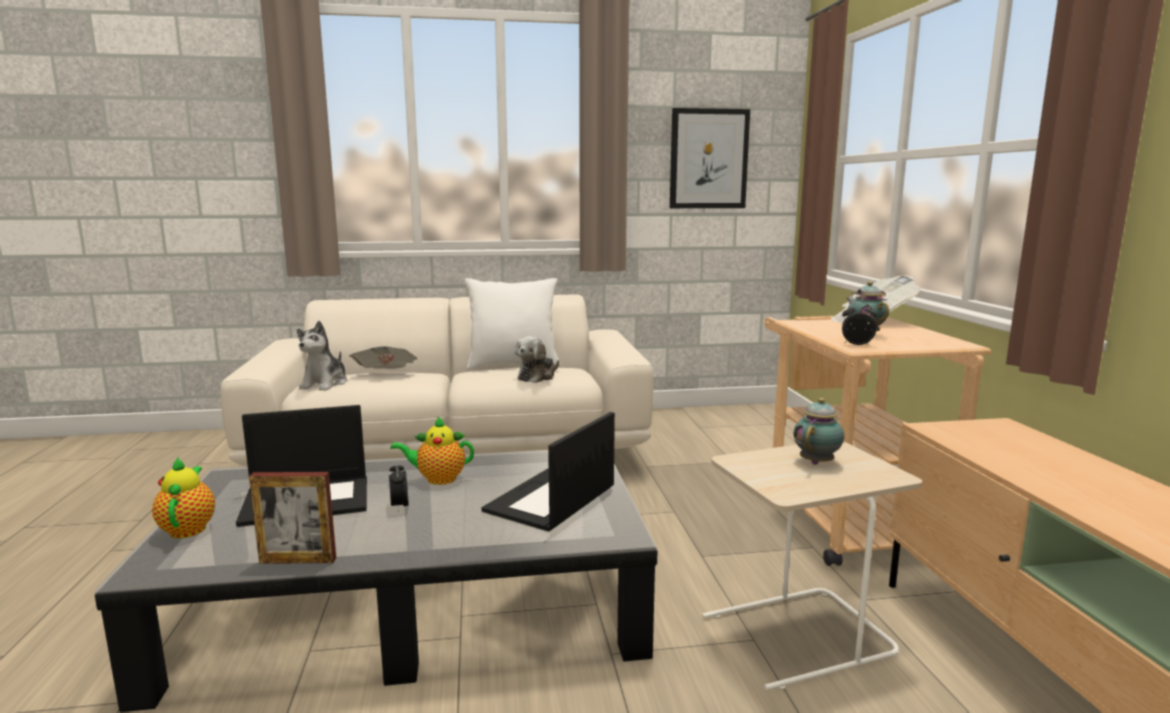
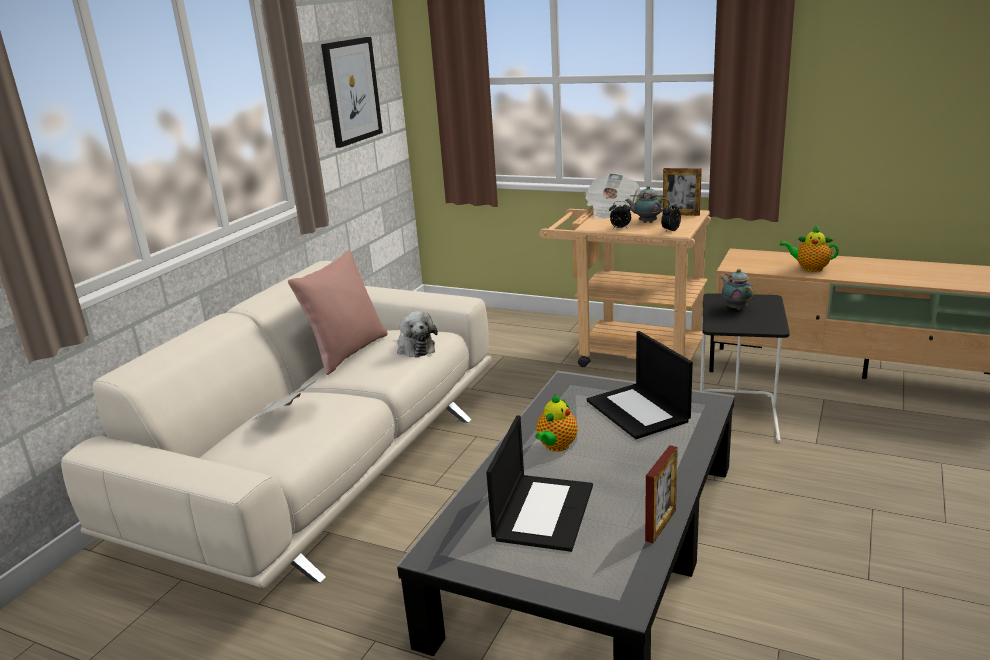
camera: 55 degrees left, 10 degrees up
teapot [152,456,215,539] -> teapot moved to [780,225,839,272]
plush toy [297,321,347,391] -> none
alarm clock [389,461,409,512] -> alarm clock moved to [609,201,631,229]
white pillow [465,278,561,370] -> pink pillow [288,250,388,375]
beige side table [702,442,922,691] -> black side table [700,293,790,443]
none -> picture frame [663,168,702,216]

